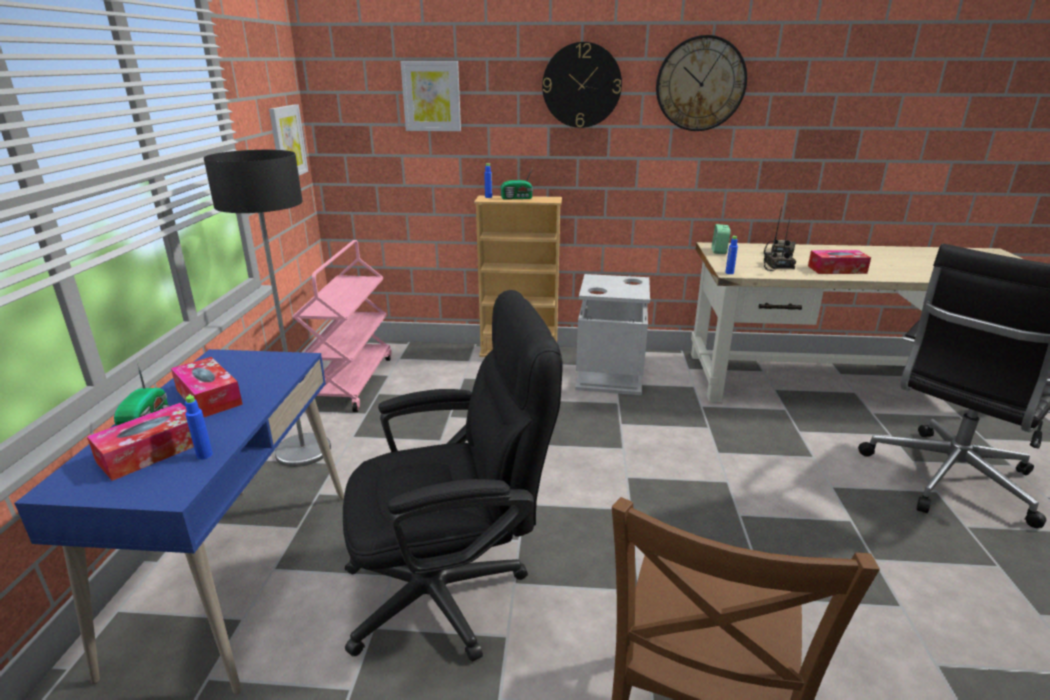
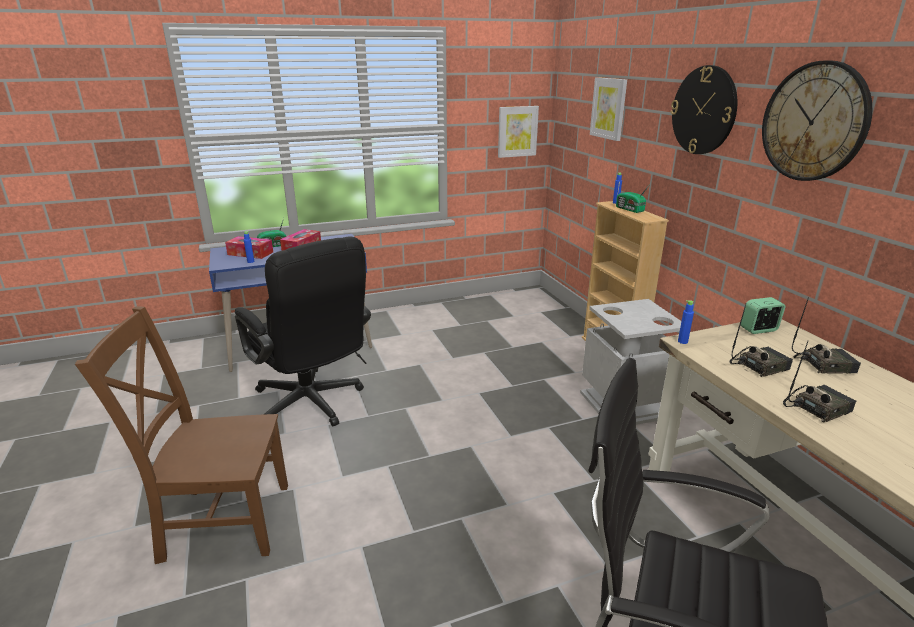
camera: 65 degrees right, 0 degrees up
floor lamp [204,150,331,467] -> none
pink cart [293,240,392,412] -> none
tissue box [808,250,871,274] -> radio [783,340,856,422]

